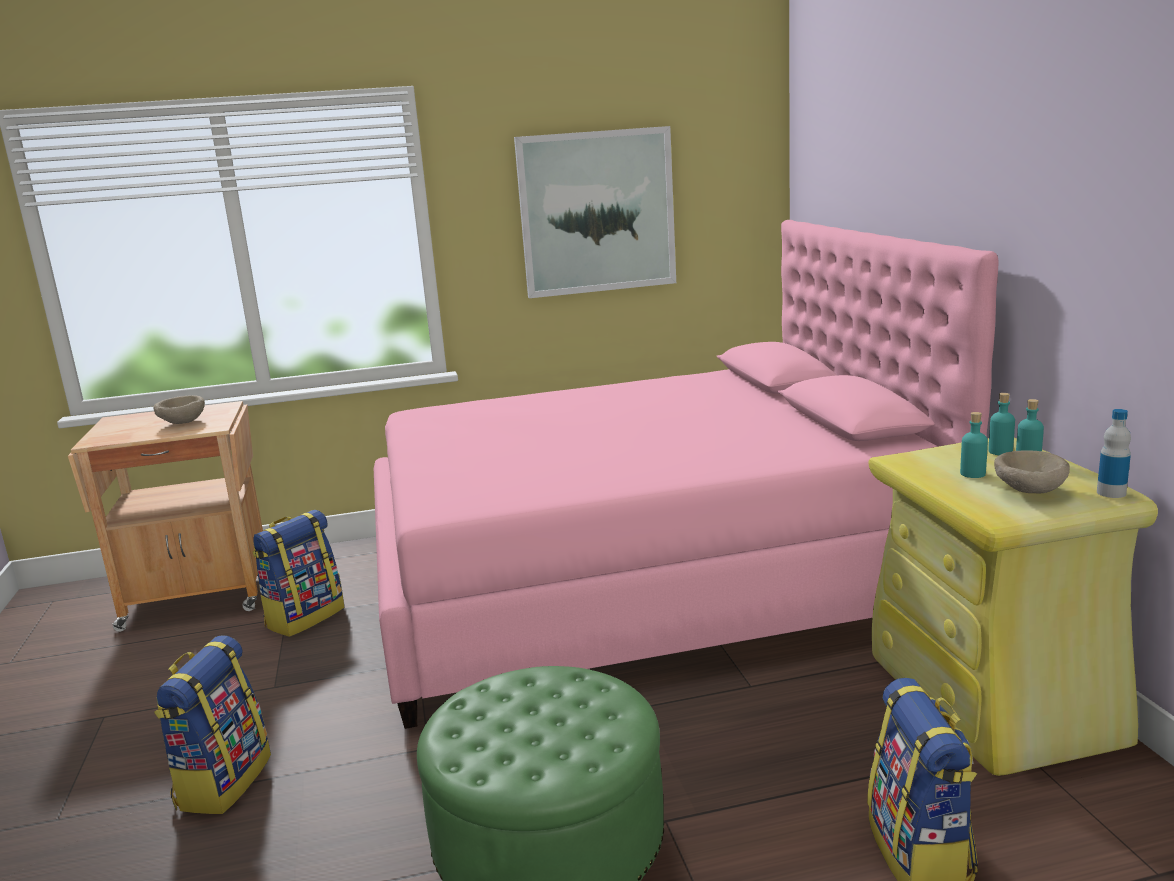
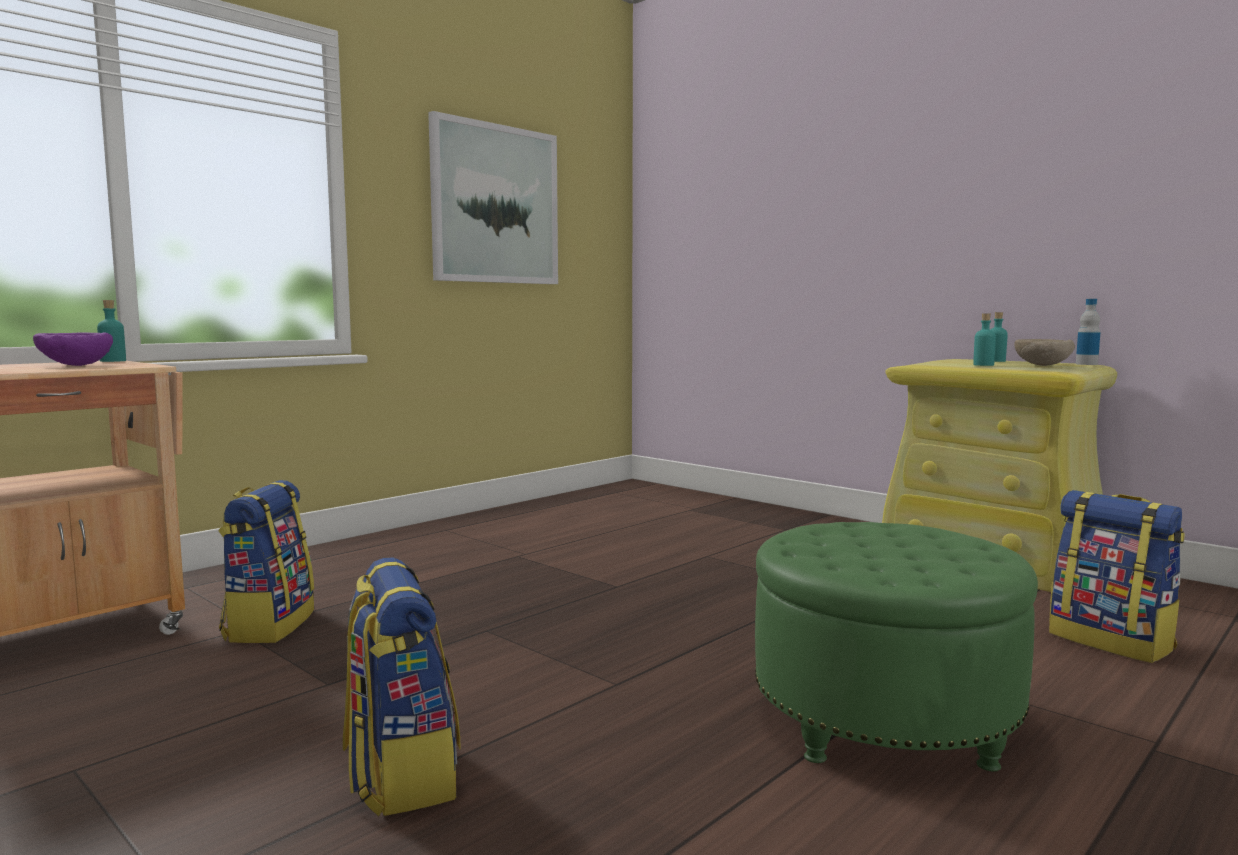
camera: 35 degrees left, 10 degrees down
beige bowl [153,395,205,424] -> purple bowl [33,333,113,366]
pink bed [374,220,998,729] -> none
turquoise bottle [989,393,1015,455] -> turquoise bottle moved to [97,300,126,362]

